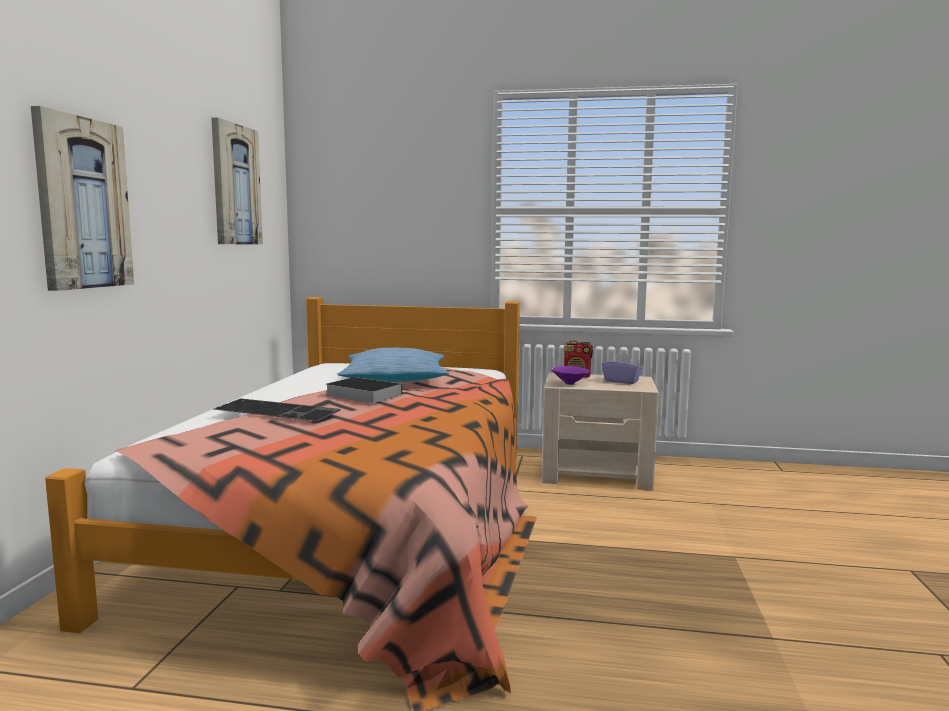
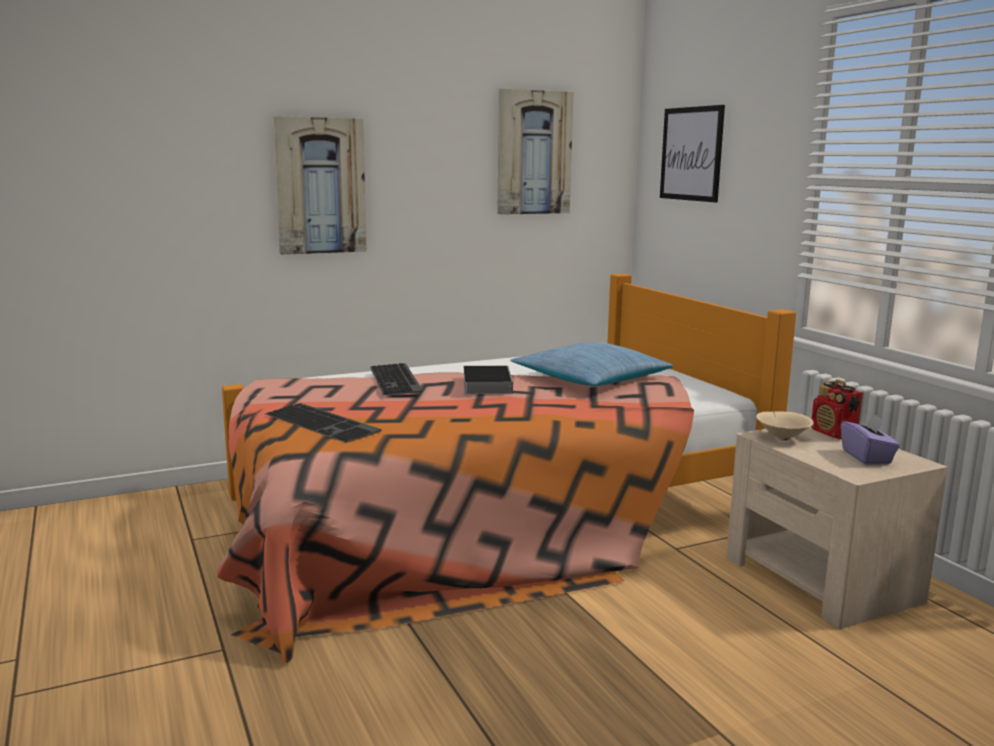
camera: 55 degrees right, 5 degrees up
purple bowl [550,366,590,385] -> beige bowl [756,411,814,441]
none -> keyboard [265,403,382,443]
none -> picture [660,105,725,202]

